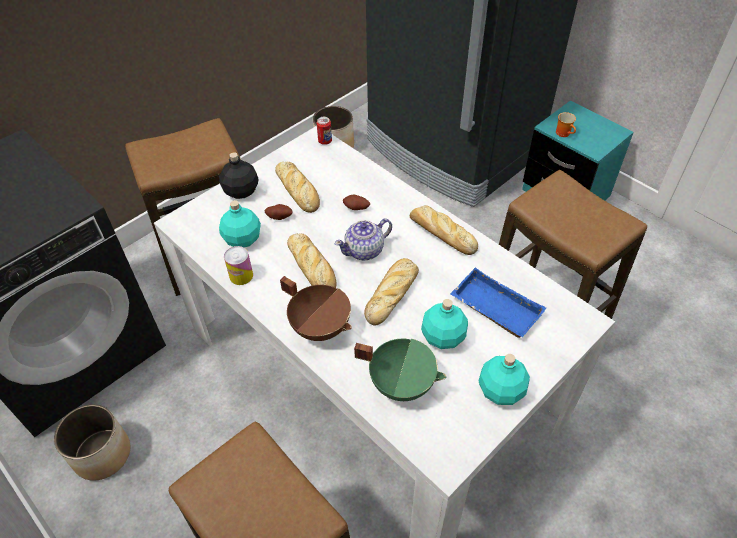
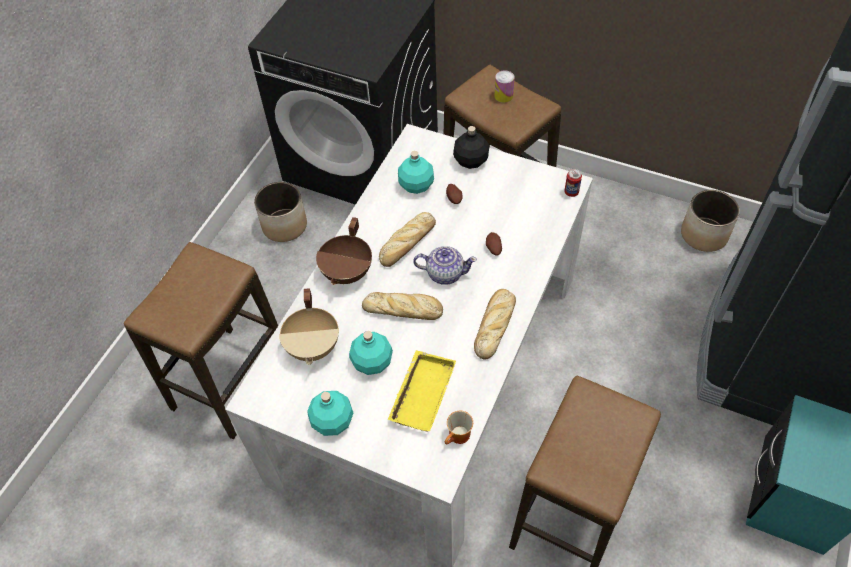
camera: 70 degrees right, 5 degrees up
can [224,246,253,285] -> can moved to [494,70,515,103]
bread [275,162,320,213] -> none
teapot [335,219,392,260] -> teapot turned 150 degrees clockwise [413,246,477,285]
green cooking pot [354,338,446,401] -> beige cooking pot [279,288,339,365]
blue tray [450,268,546,338] -> yellow tray [388,350,456,431]
mug [556,112,576,137] -> mug moved to [445,411,473,444]

